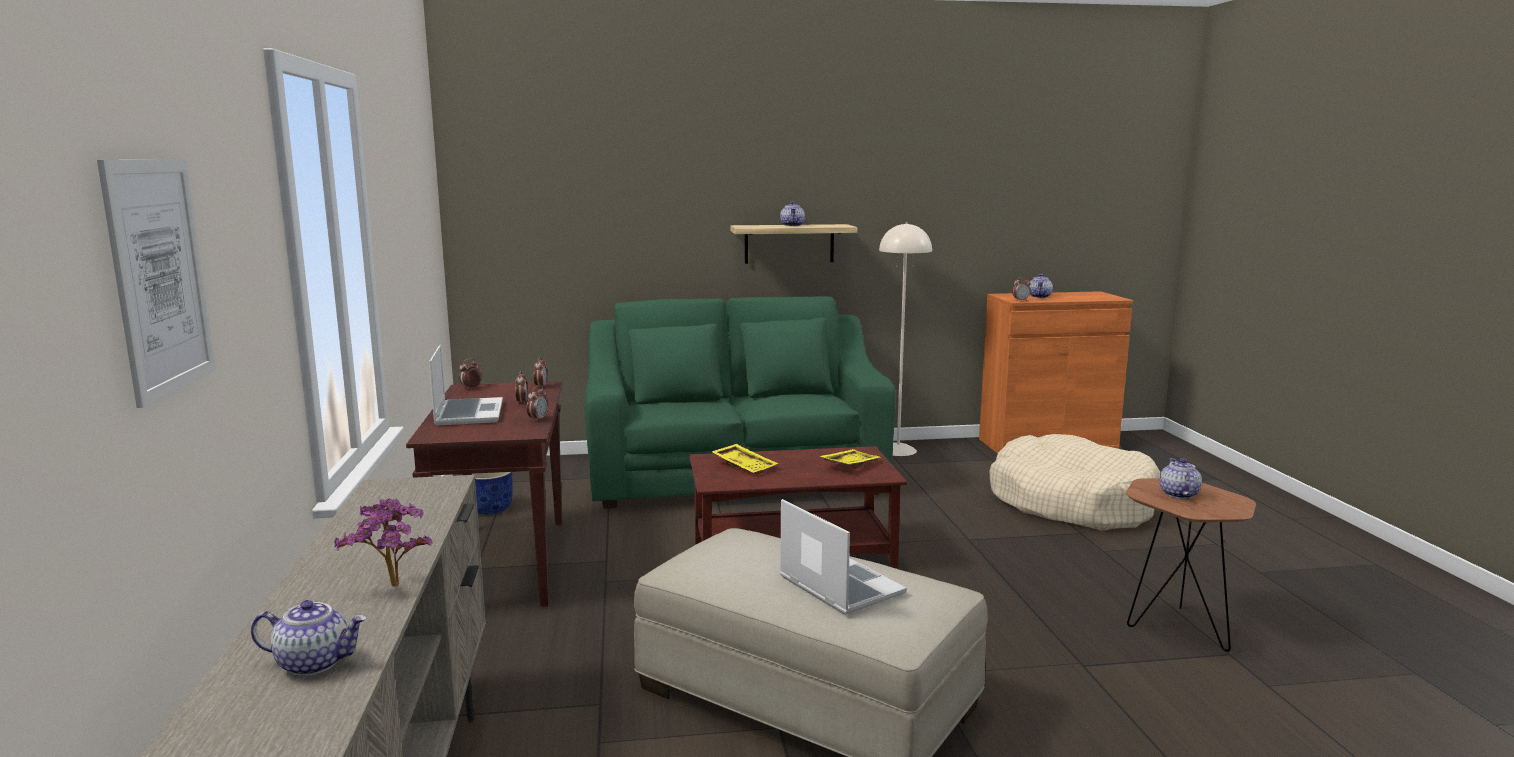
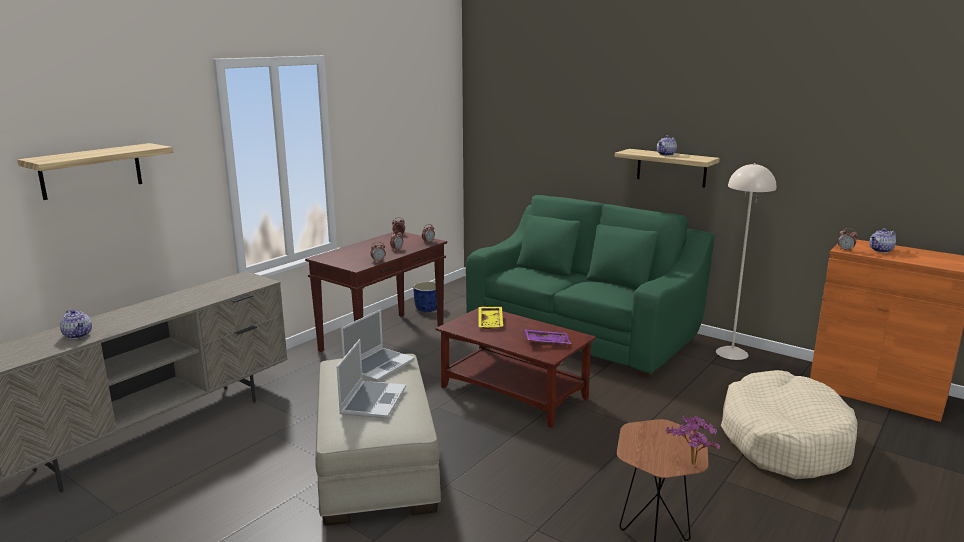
camera: 45 degrees right, 5 degrees up
picture [97,160,216,408] -> shelf [17,143,173,200]
potted plant [334,499,432,587] -> potted plant moved to [666,415,720,465]
laptop [429,345,503,426] -> laptop moved to [341,309,415,382]
yellow tray [820,449,881,469] -> purple tray [525,329,571,346]
teapot [1159,458,1202,499] -> none

